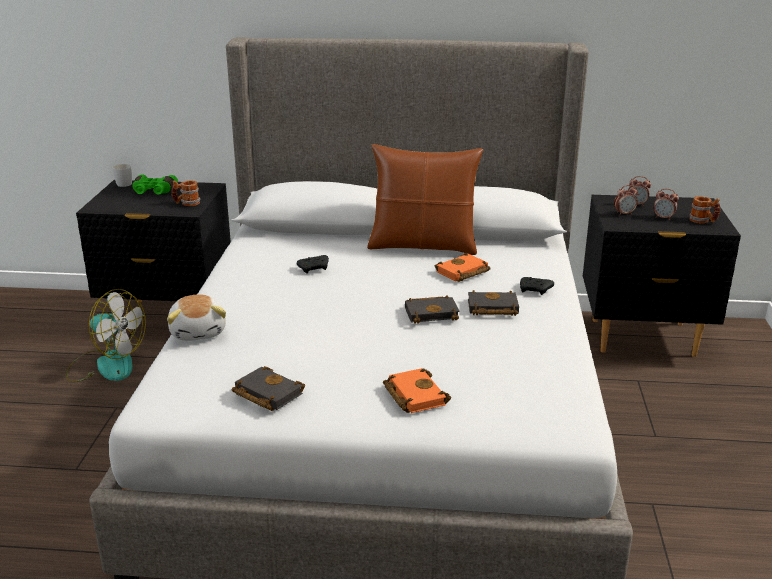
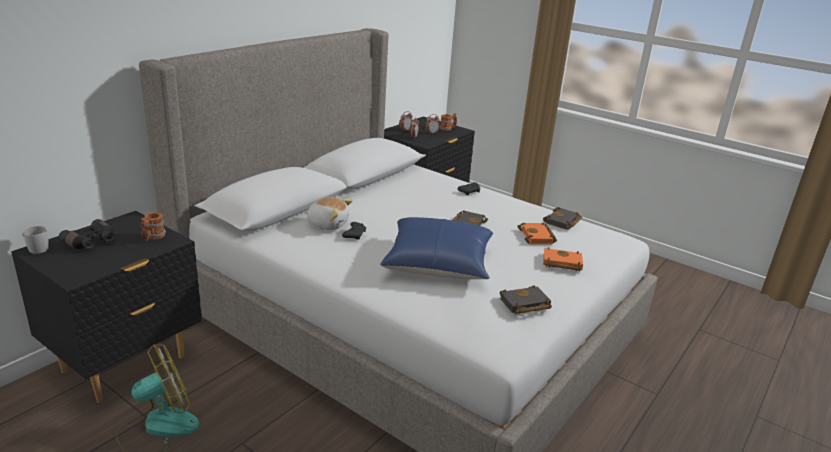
camera: 60 degrees left, 0 degrees up
green binoculars [132,174,178,195] -> black binoculars [58,219,114,249]
plush toy [167,294,226,341] -> plush toy moved to [304,198,353,230]
brown pillow [367,144,483,255] -> none
orange book [435,253,491,282] -> orange book moved to [517,223,557,244]
black book [468,290,519,316] -> black book moved to [543,207,582,230]
none -> blue pillow [380,217,493,279]

